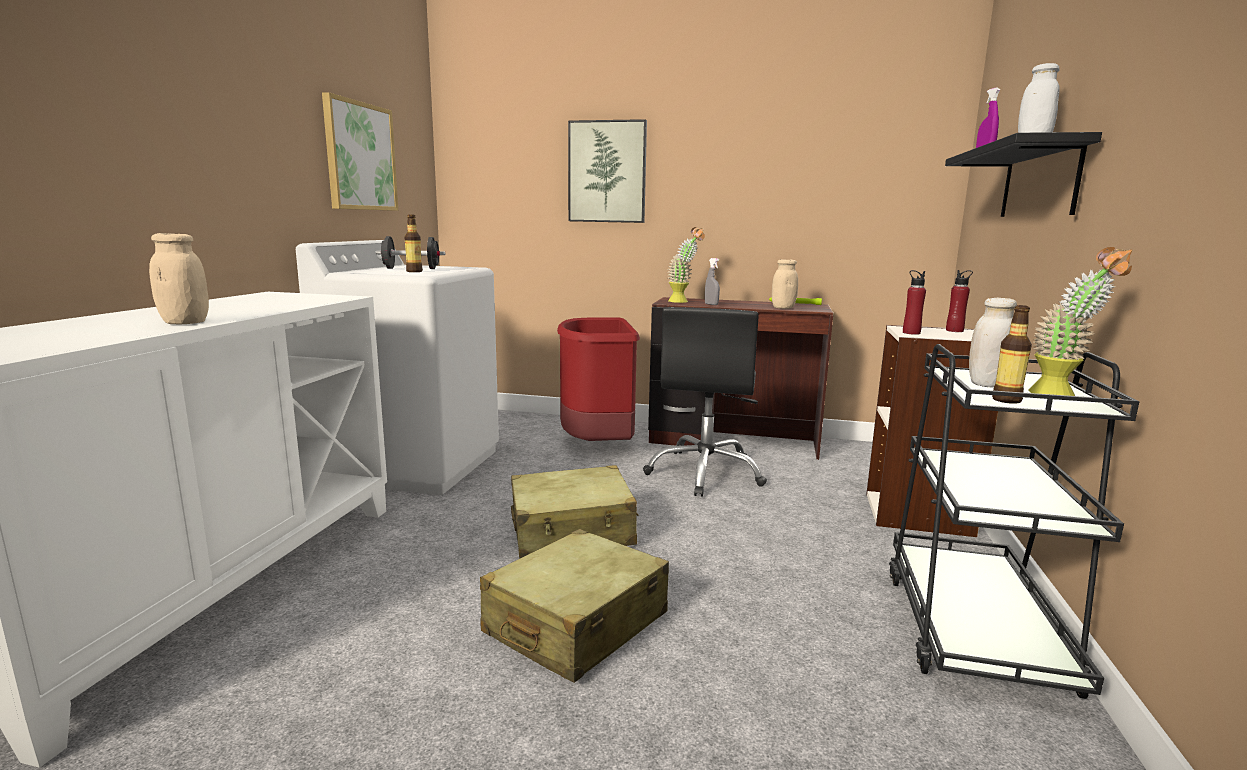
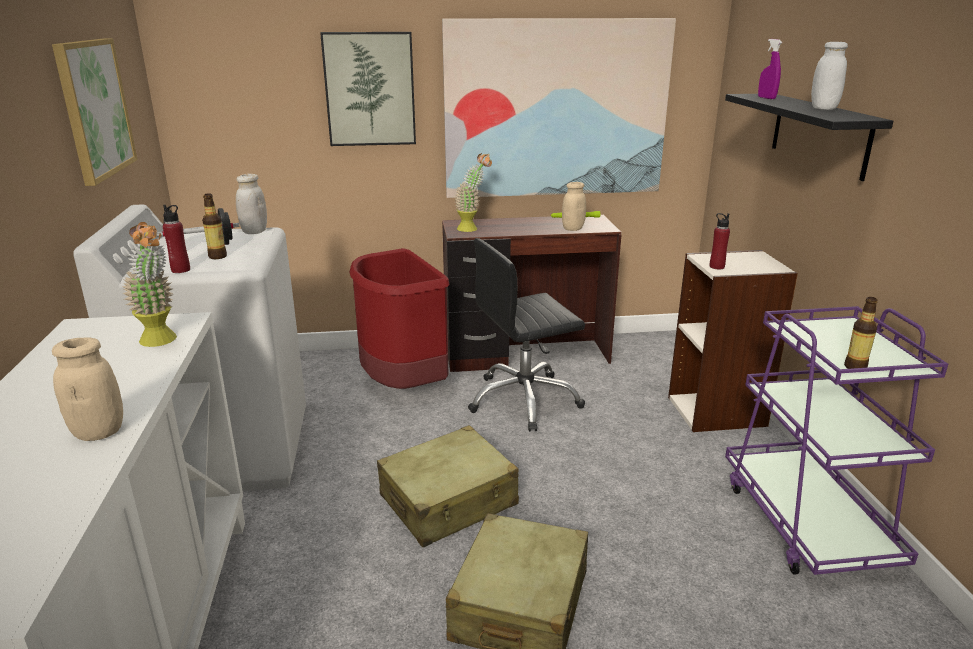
camera: 20 degrees left, 10 degrees up
black office chair [643,307,767,497] -> black office chair turned 75 degrees clockwise [468,238,585,431]
grey spray bottle [705,258,720,305] -> none
black cart [889,344,1139,699] -> purple cart [725,306,948,575]
red bottle [946,270,973,332] -> red bottle moved to [163,205,190,273]
white jar [969,298,1017,388] -> white jar moved to [236,174,267,234]
potted plant [1028,247,1132,396] -> potted plant moved to [122,222,177,347]
none -> picture [442,18,676,198]

